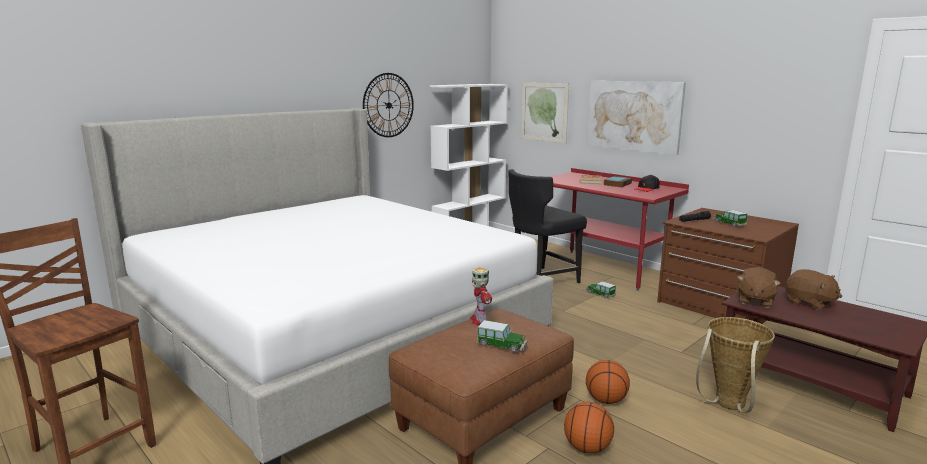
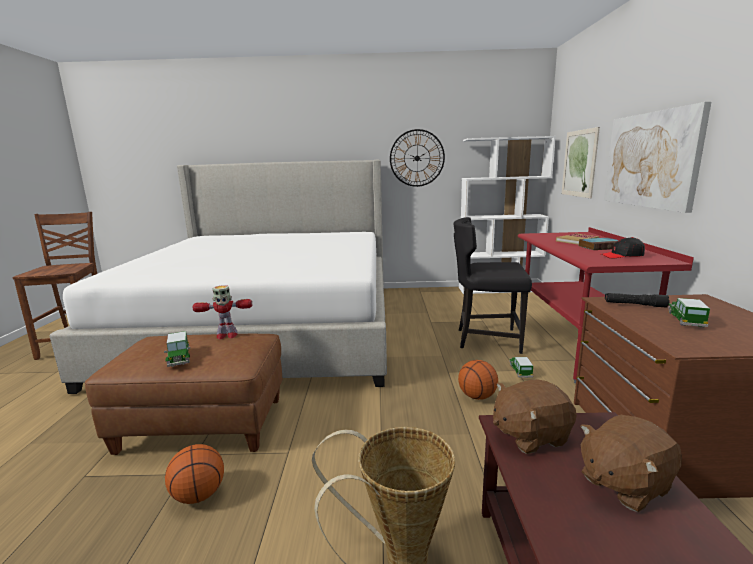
camera: 45 degrees right, 0 degrees up
toy robot [470,268,492,325] -> toy robot turned 135 degrees counterclockwise [193,285,252,339]
basketball [586,360,630,404] -> basketball moved to [458,360,498,400]
brown plush toy [786,269,842,310] -> brown plush toy turned 60 degrees clockwise [580,415,682,512]

